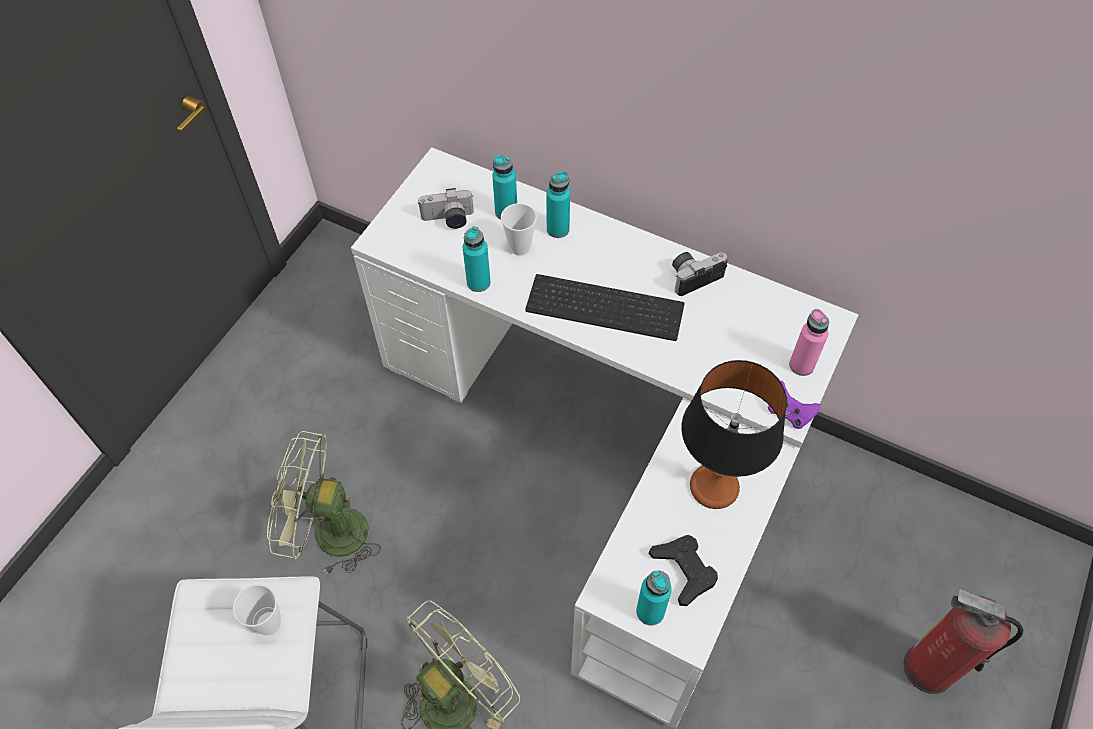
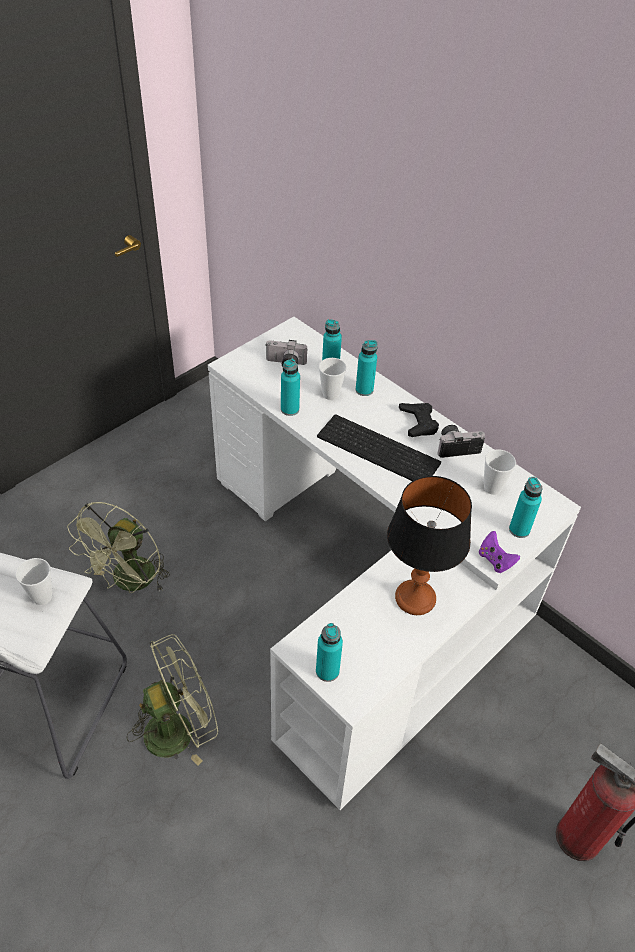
camera: 15 degrees right, 10 degrees down
green fan [267,431,381,575] -> green fan turned 90 degrees counterclockwise [67,502,170,593]
black game controller [649,535,718,606] -> black game controller moved to [399,403,439,437]
pink bottle [789,309,829,376] -> turquoise bottle [509,477,542,538]
none -> cup [484,449,516,495]

